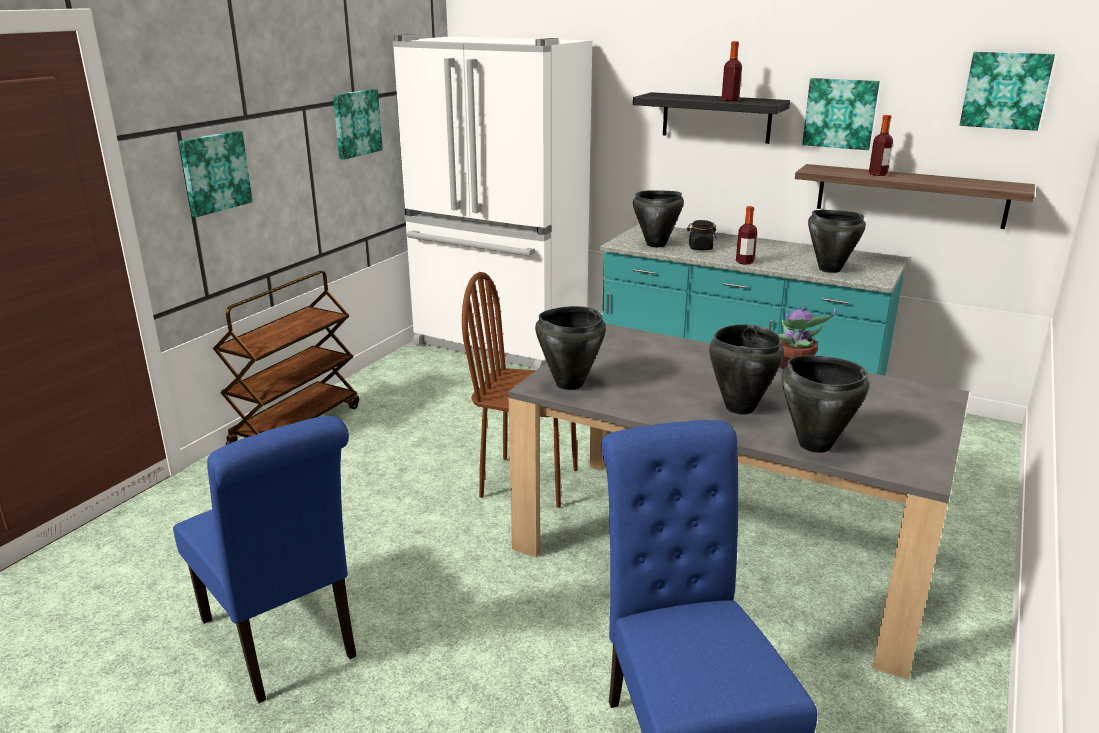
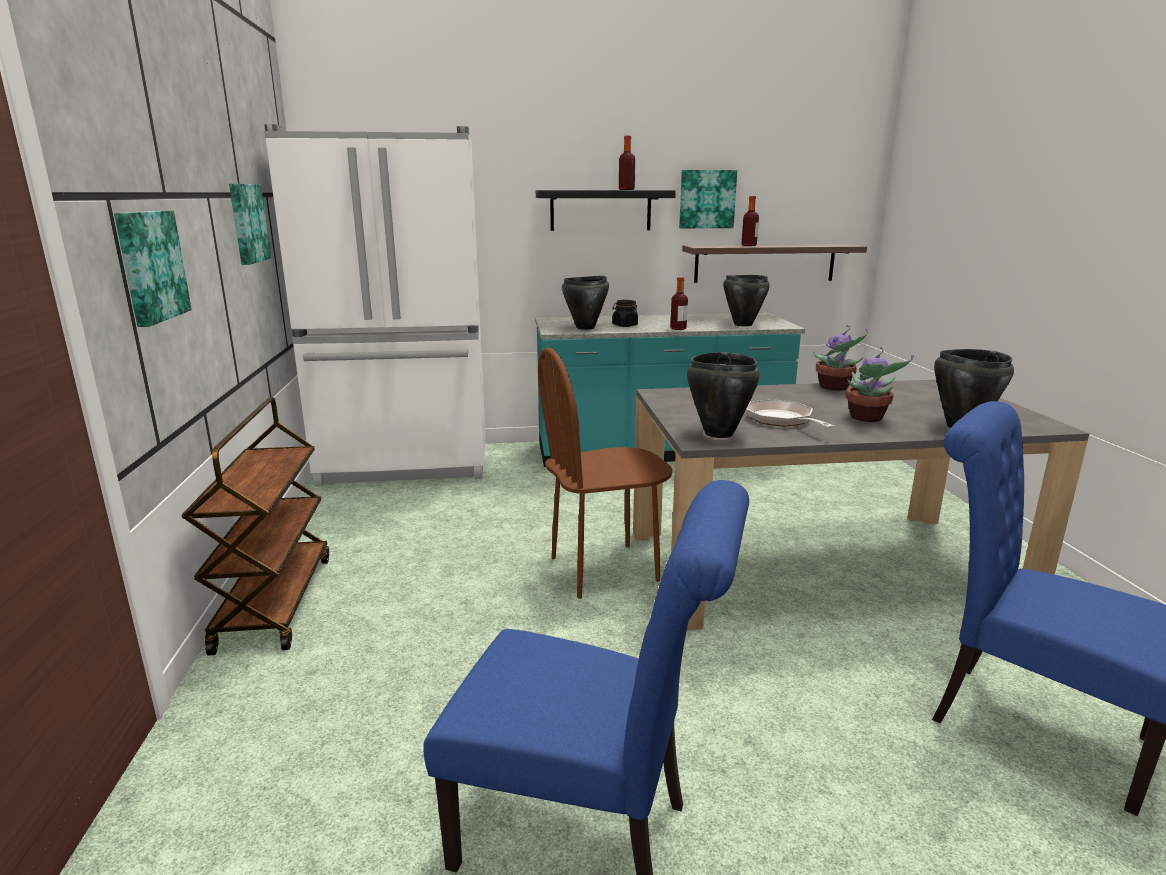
camera: 35 degrees left, 5 degrees down
black cooking pot [709,324,784,415] -> potted plant [846,347,914,422]
picture [960,52,1055,131] -> none
none -> frying pan [746,399,835,428]

